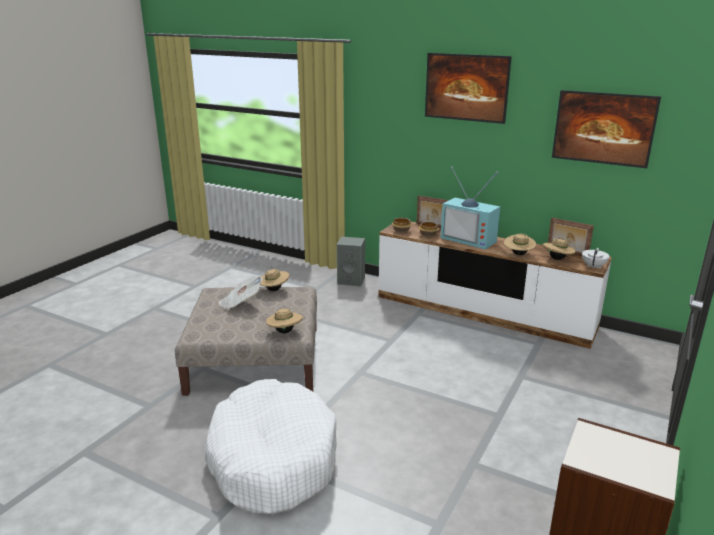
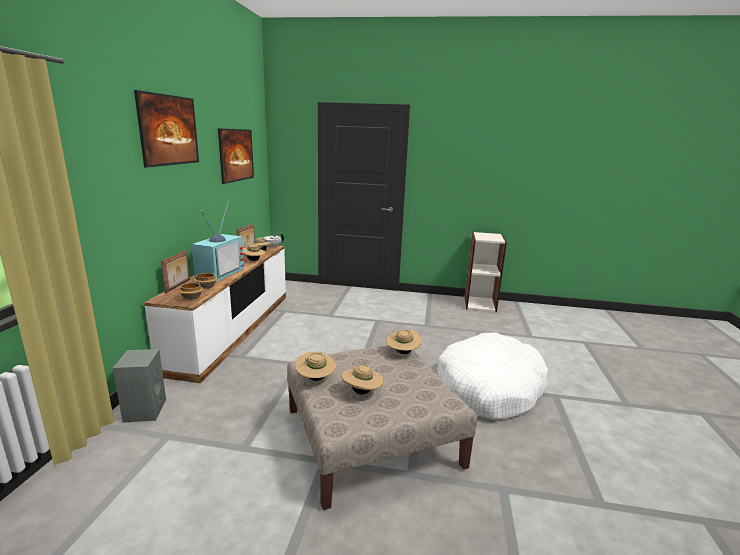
camera: 110 degrees left, 5 degrees down
newspaper [218,276,263,310] -> beige hat [342,365,384,395]

